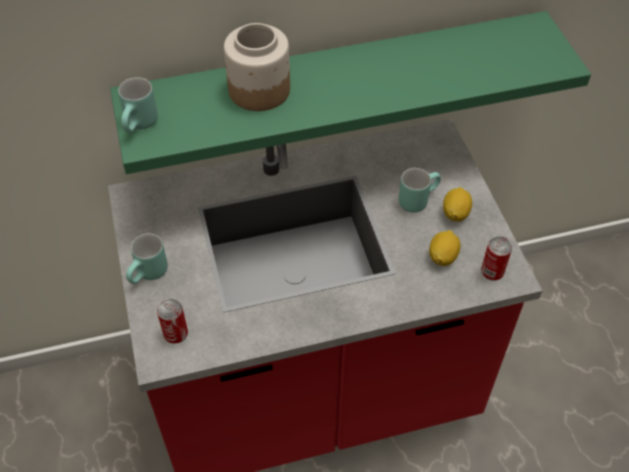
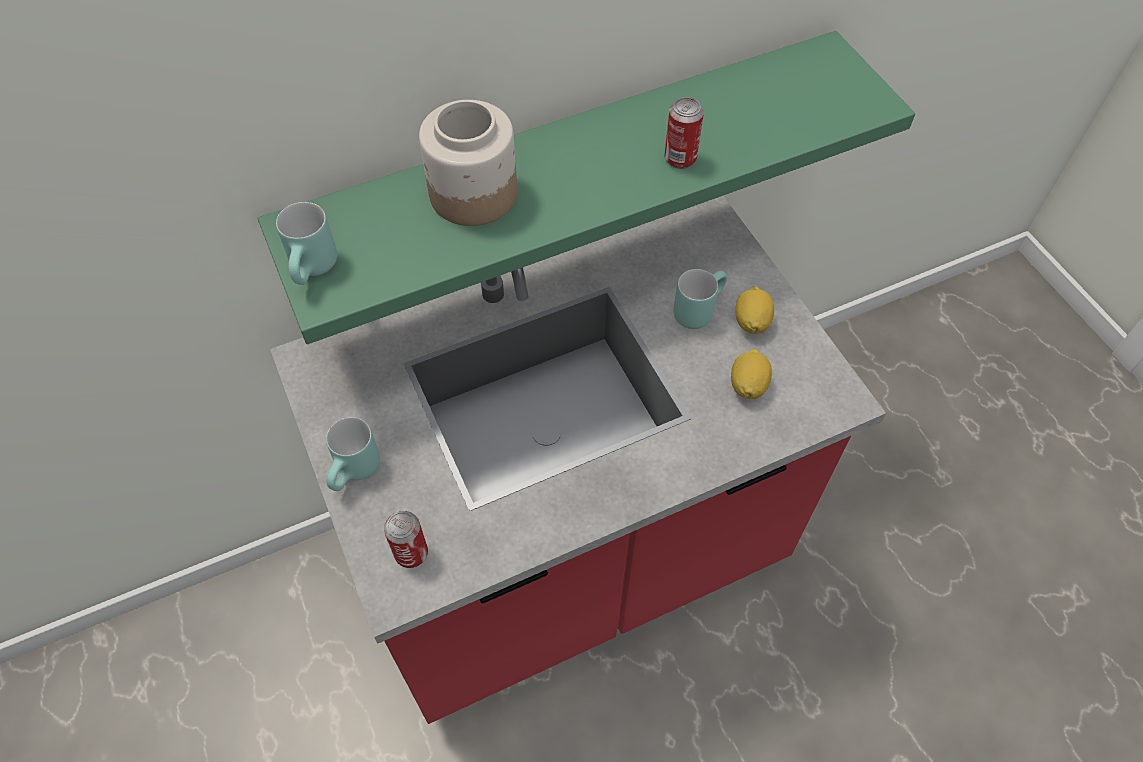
camera: 10 degrees left, 5 degrees up
can [481,236,512,281] -> can moved to [664,97,704,169]

